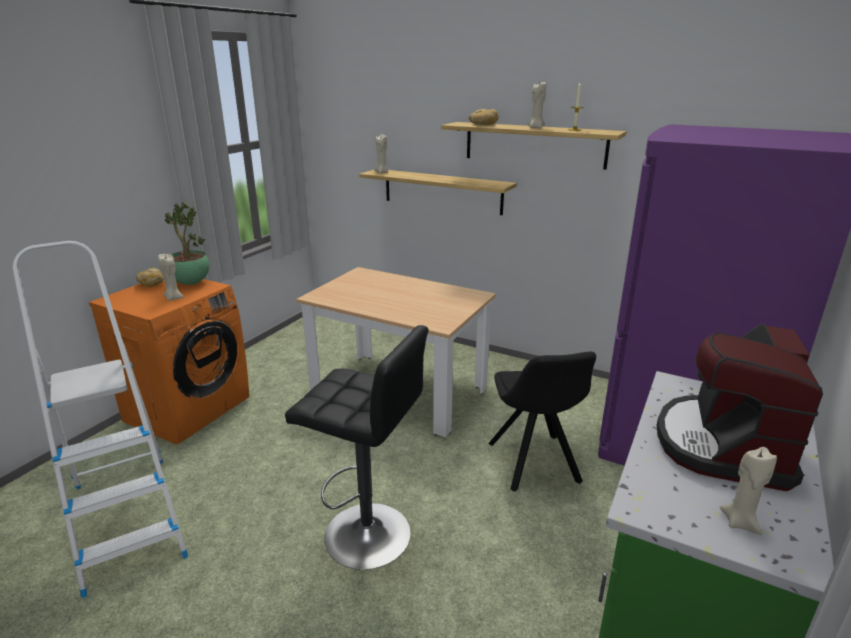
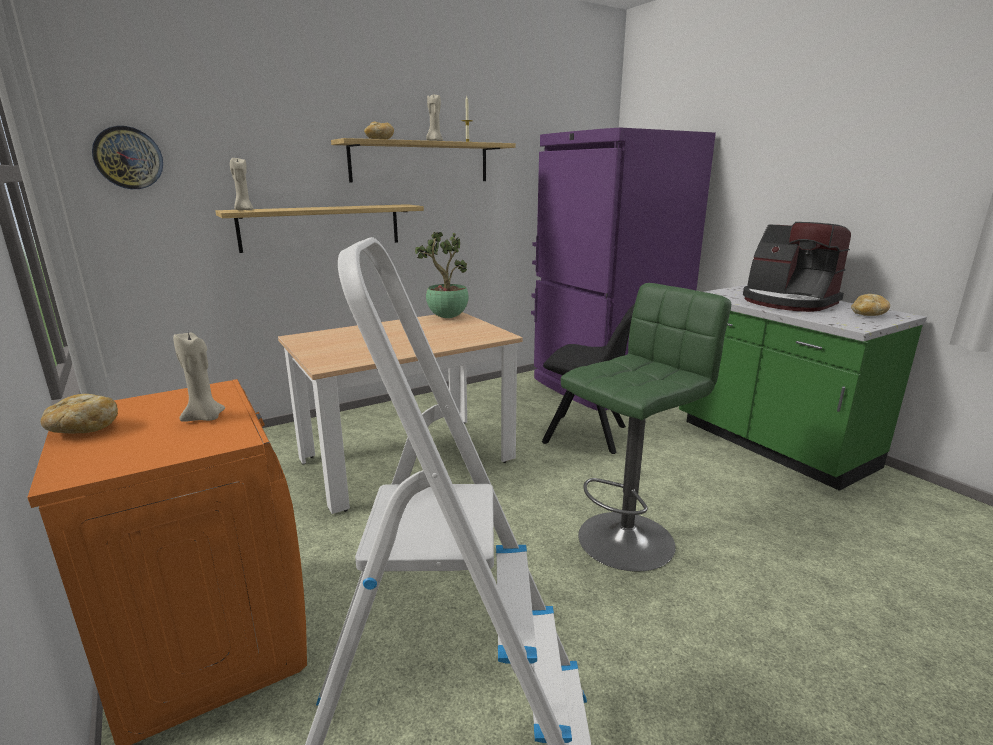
camera: 60 degrees left, 5 degrees down
potted plant [165,202,209,285] -> potted plant moved to [415,232,469,318]
black stool [285,325,429,570] -> green stool [561,283,731,572]
beige candle [720,447,777,535] -> bread [851,294,890,316]
none -> wall clock [92,126,163,189]

